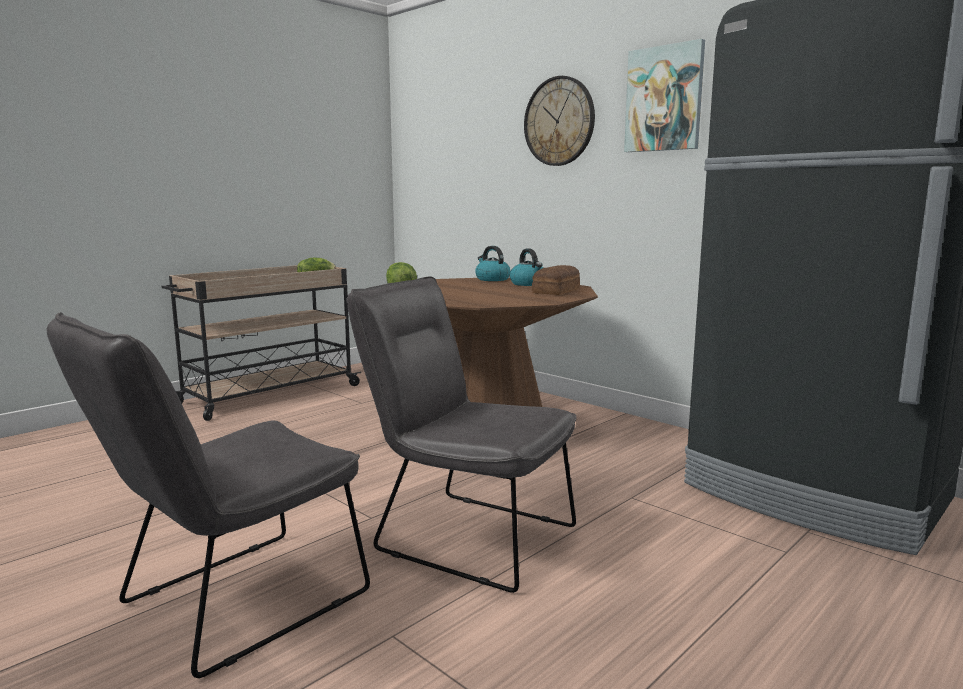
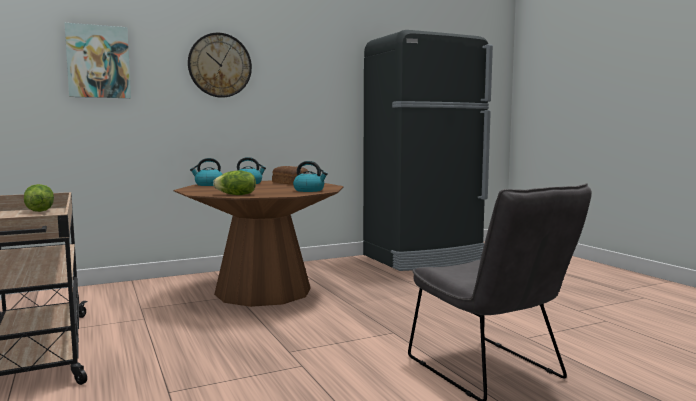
camera: 70 degrees left, 5 degrees down
grey chair [347,276,577,593] -> none
picture [624,39,705,152] -> picture moved to [64,23,131,98]
none -> kettle [293,161,328,192]

